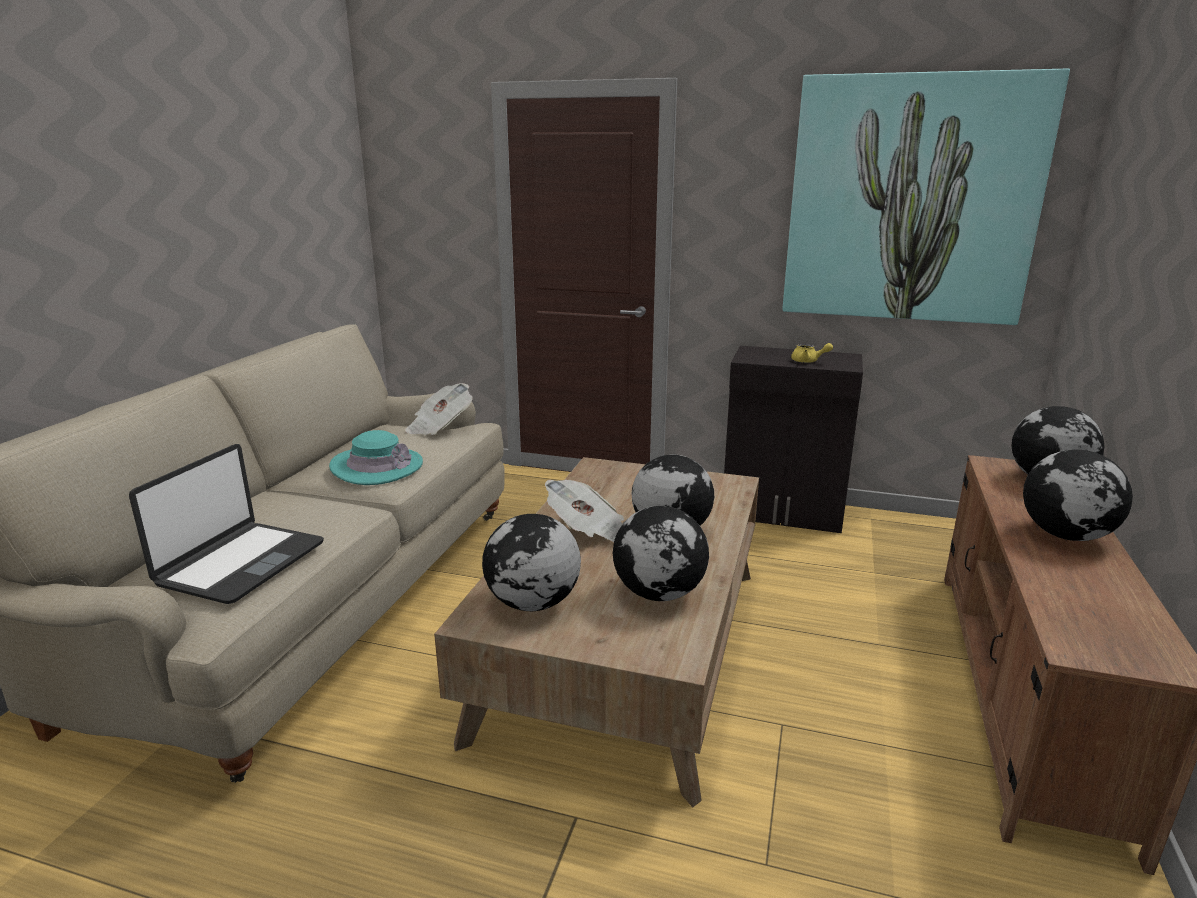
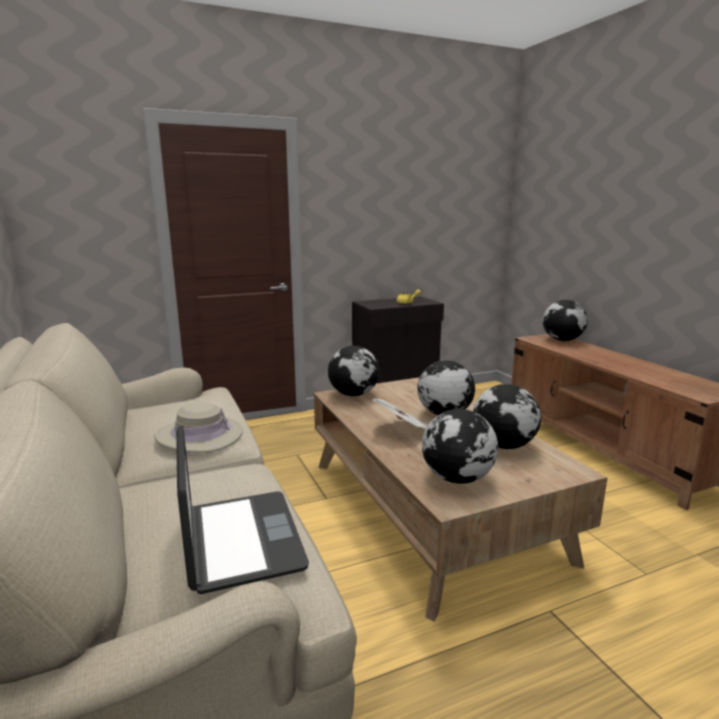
camera: 40 degrees left, 5 degrees down
turquoise hat [329,430,423,485] -> beige hat [154,402,243,453]
newspaper [405,383,473,435] -> none
picture [783,69,1070,325] -> none
globe [1023,449,1133,541] -> globe moved to [328,346,380,396]

